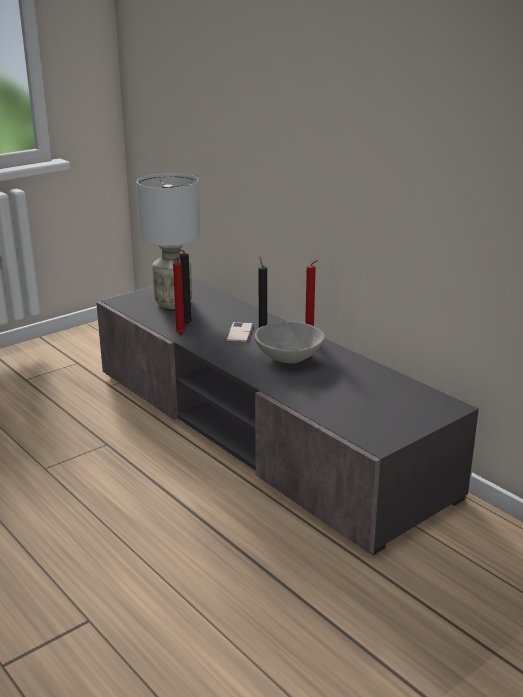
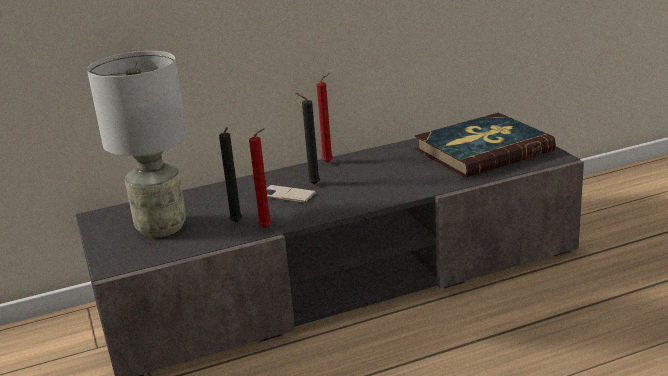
camera: 70 degrees left, 0 degrees up
grey bowl [255,321,325,363] -> none
none -> book [415,113,556,178]

